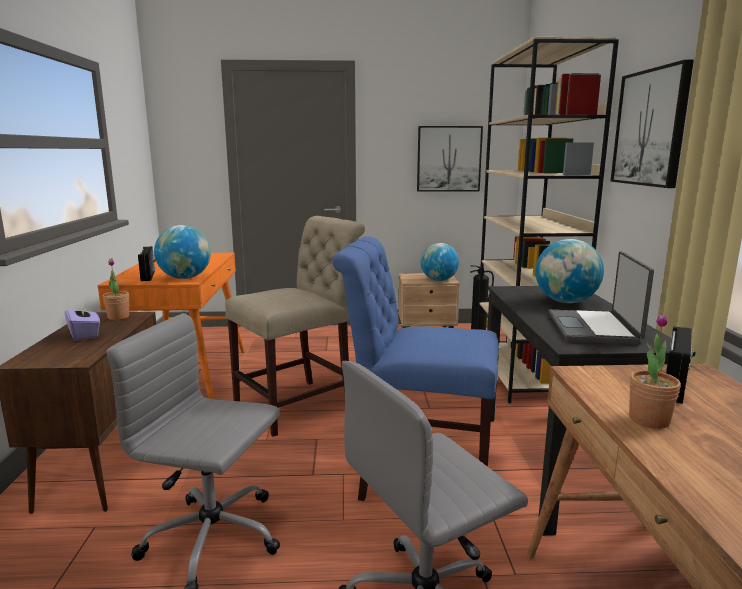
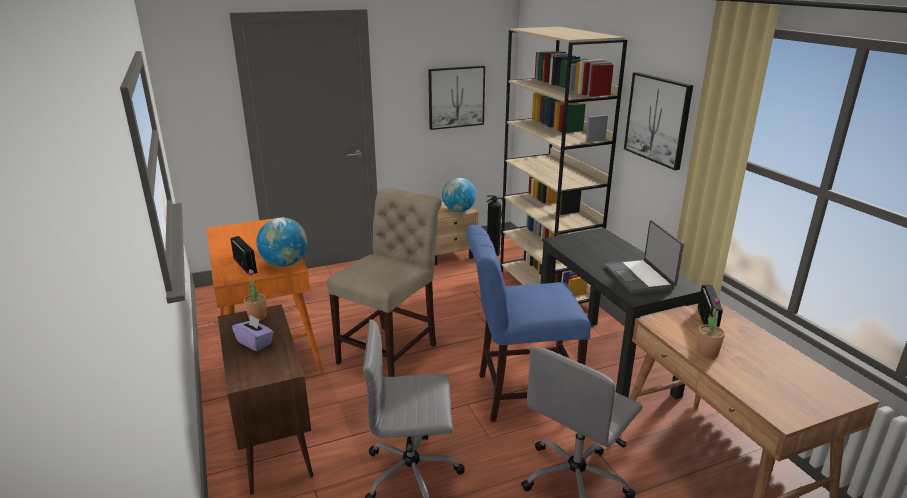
camera: 20 degrees left, 10 degrees up
globe [535,239,604,303] -> none

